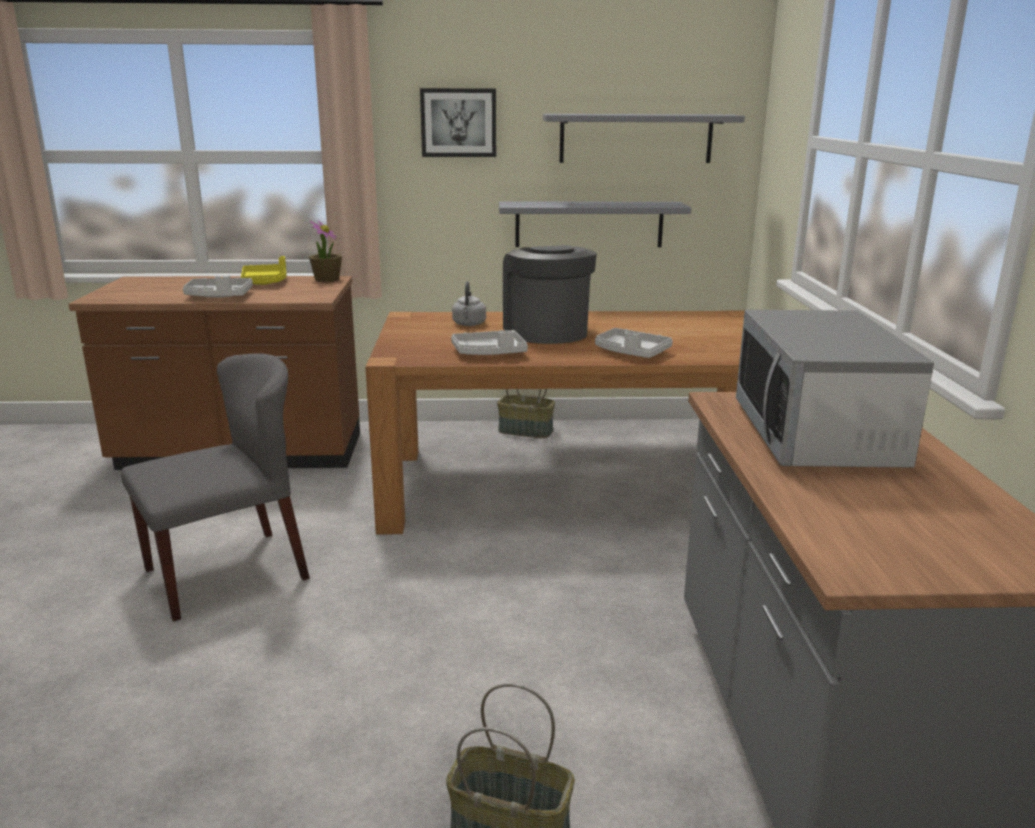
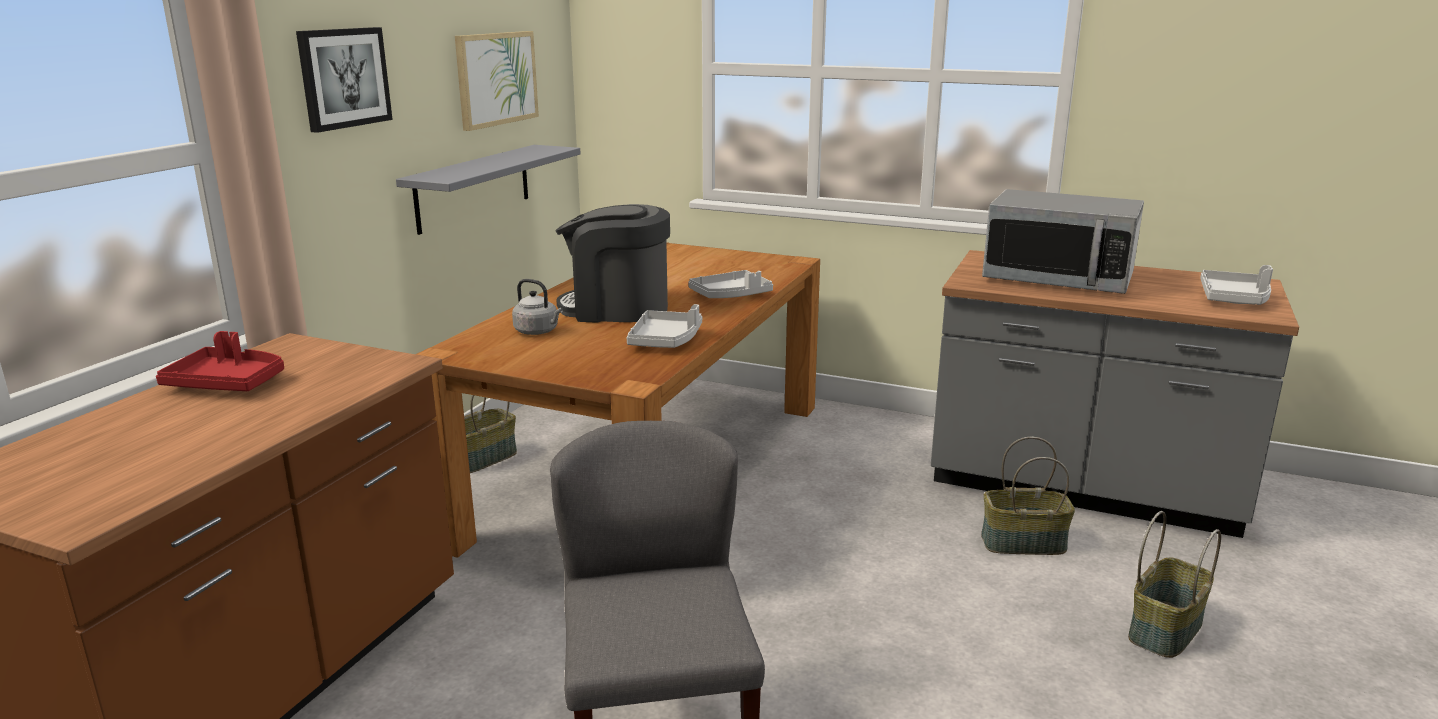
camera: 65 degrees left, 0 degrees up
grey tray [183,276,253,298] -> grey tray moved to [1200,265,1273,305]
yellow tray [241,256,287,285] -> red tray [156,331,284,391]
potted plant [309,220,342,282] -> none
grey shelf [543,114,745,163] -> picture [455,31,539,131]
none -> basket [981,437,1075,555]

